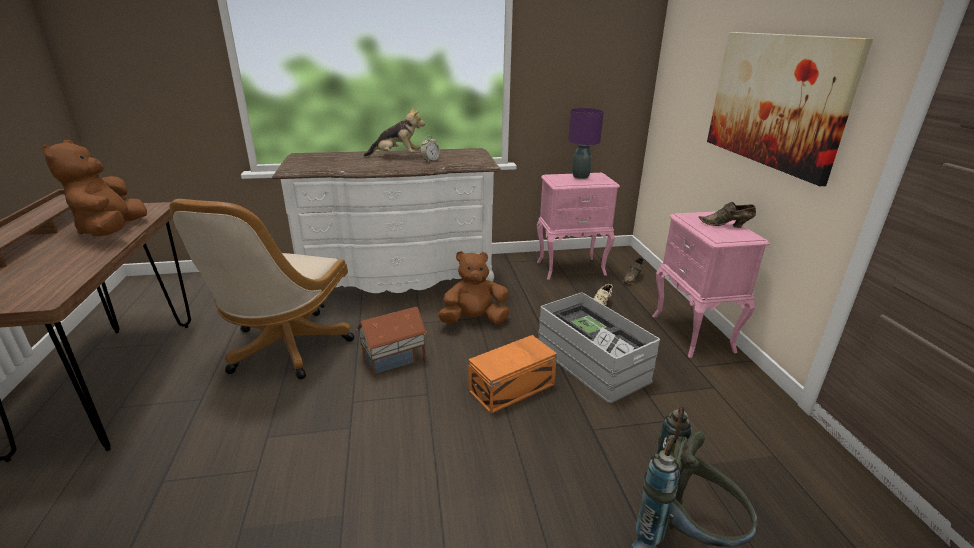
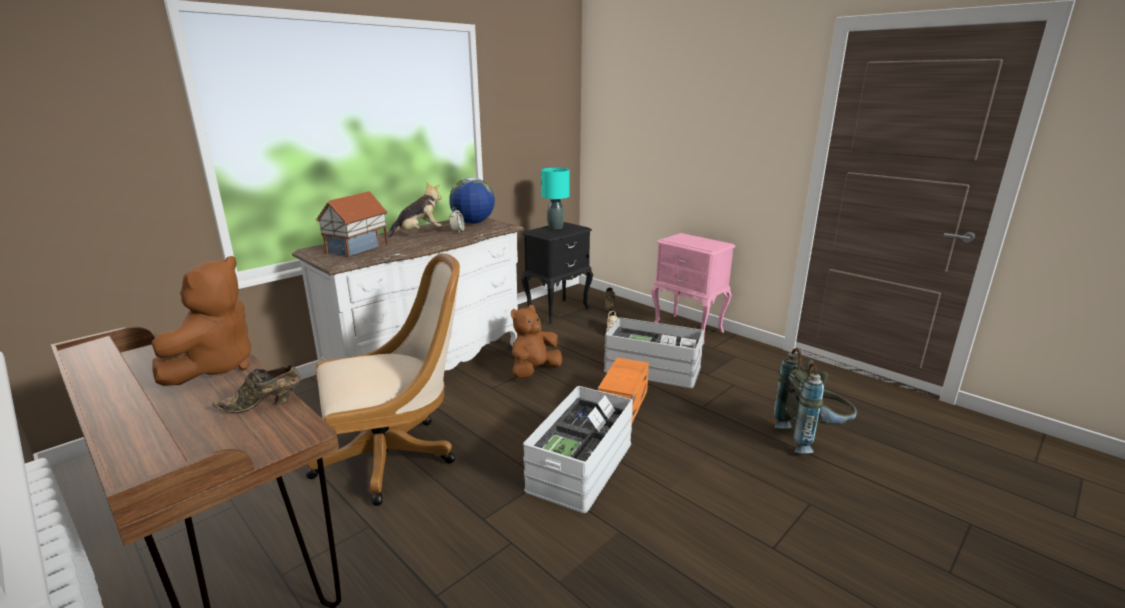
camera: 35 degrees left, 5 degrees down
brown plush toy [42,140,147,236] -> brown plush toy turned 120 degrees counterclockwise [151,256,251,386]
office chair [169,199,354,379] -> office chair turned 90 degrees counterclockwise [306,253,460,506]
toy house [356,307,427,375] -> toy house moved to [316,191,389,257]
pink nightstand [537,173,620,280] -> black nightstand [521,222,593,324]
purple table lamp [568,108,604,179] -> turquoise table lamp [541,168,570,229]
brown shoe [699,202,756,228] -> brown shoe moved to [212,365,301,413]
picture [707,32,873,186] -> none
none -> globe [449,177,495,224]
none -> white storage box [523,386,633,513]

